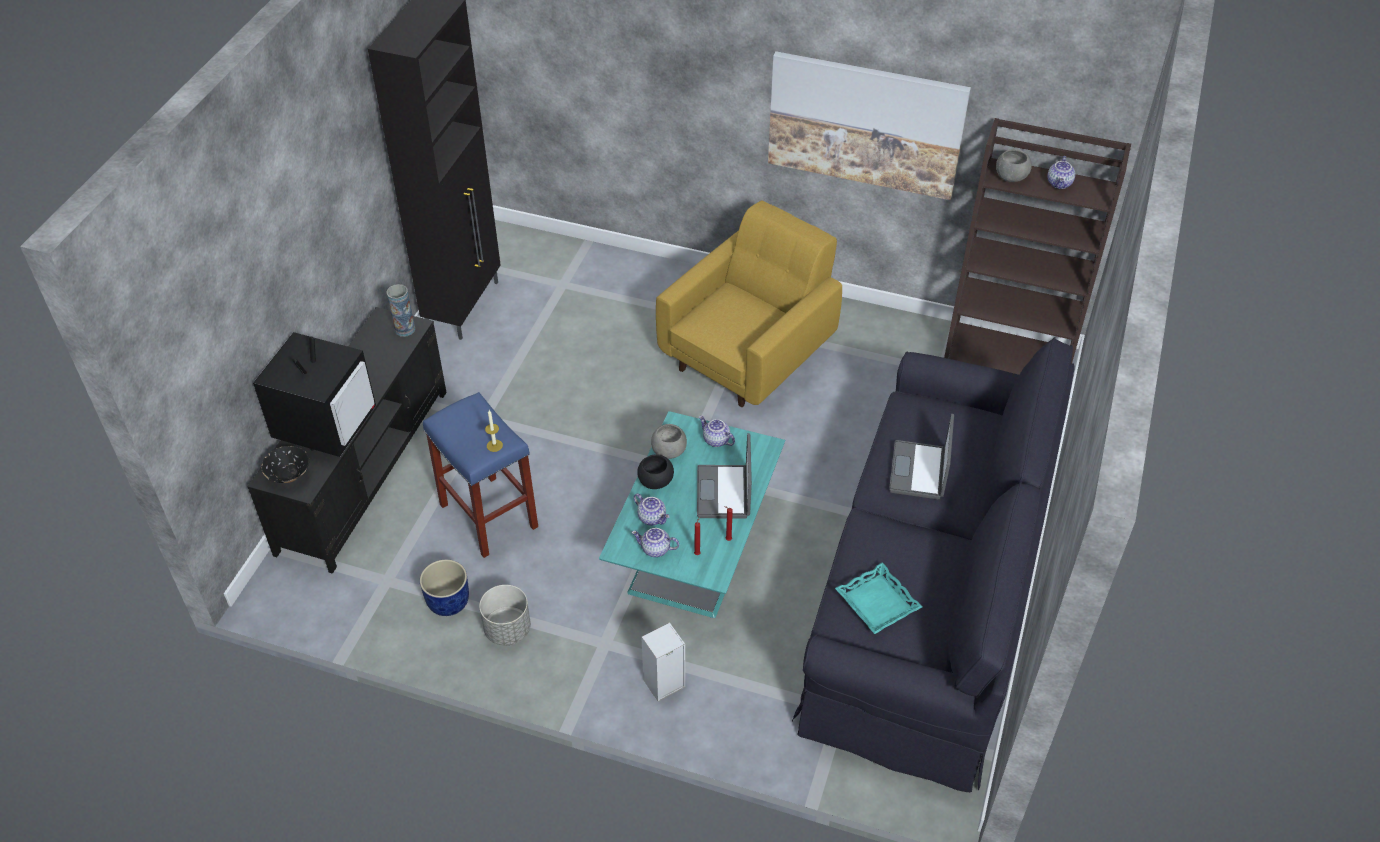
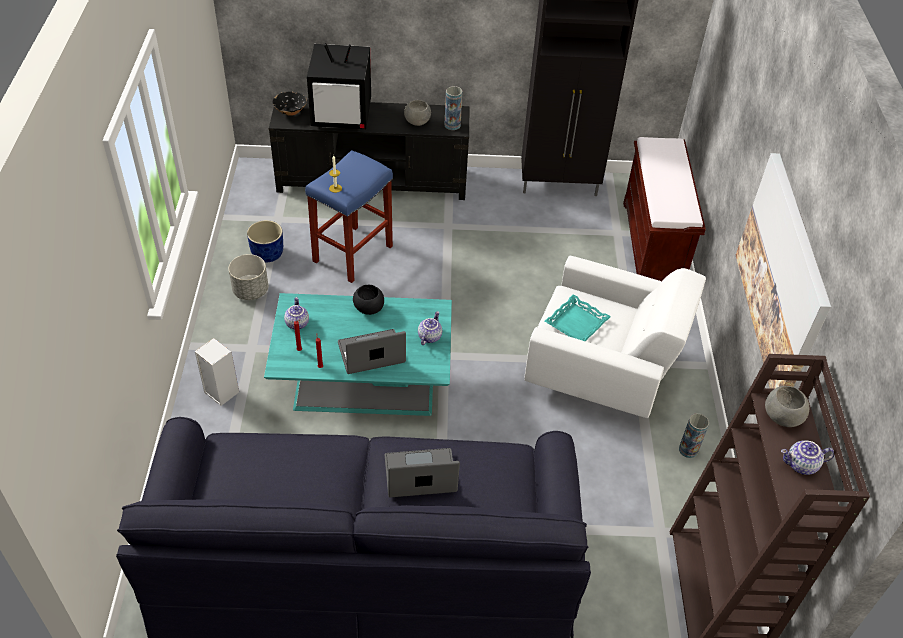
camera: 70 degrees right, 0 degrees up
teapot [634,494,670,526] -> none
grey bowl [651,424,687,459] -> grey bowl moved to [404,100,431,126]
yellow armchair [656,200,842,407] -> white armchair [524,255,706,418]
turquoise tray [835,562,922,634] -> turquoise tray moved to [545,294,611,341]
none -> brown bench [623,137,706,281]
none -> vase [679,413,709,458]

